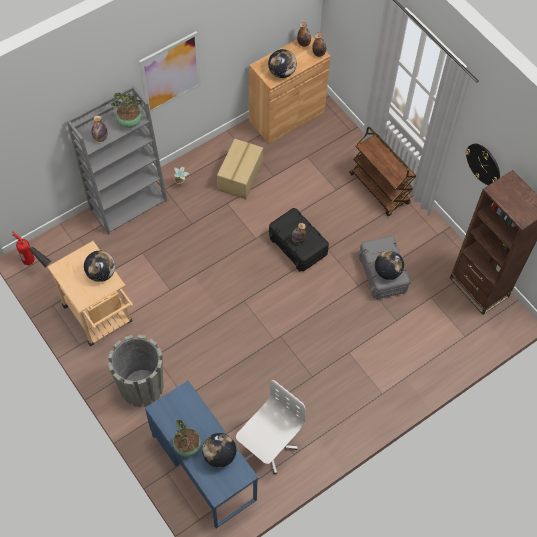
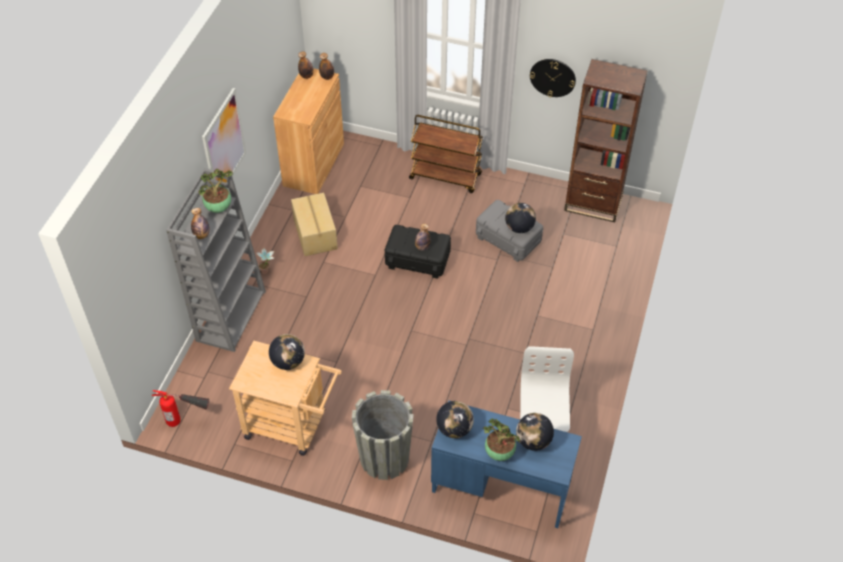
camera: 35 degrees left, 10 degrees down
globe [268,49,297,78] -> globe moved to [436,401,474,438]

